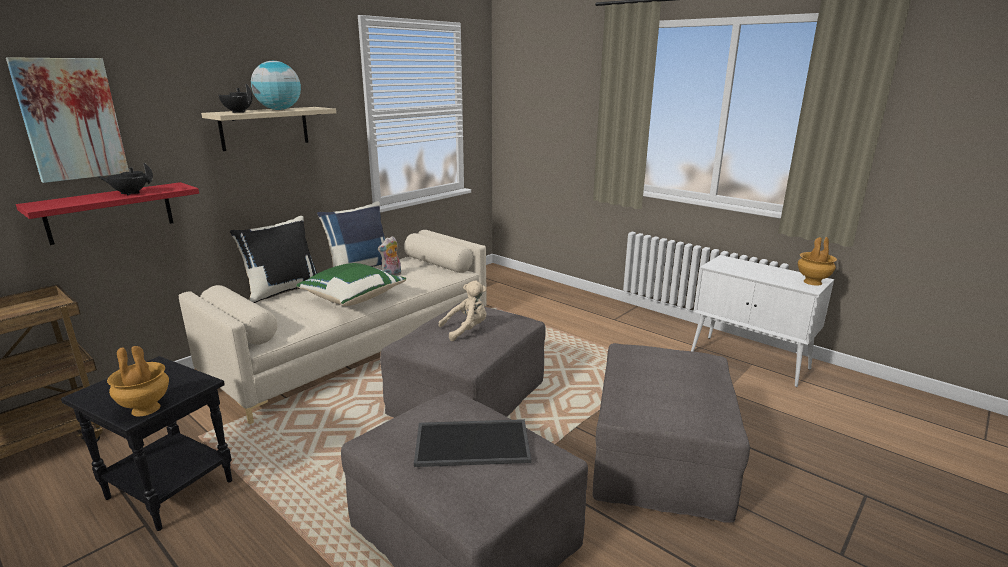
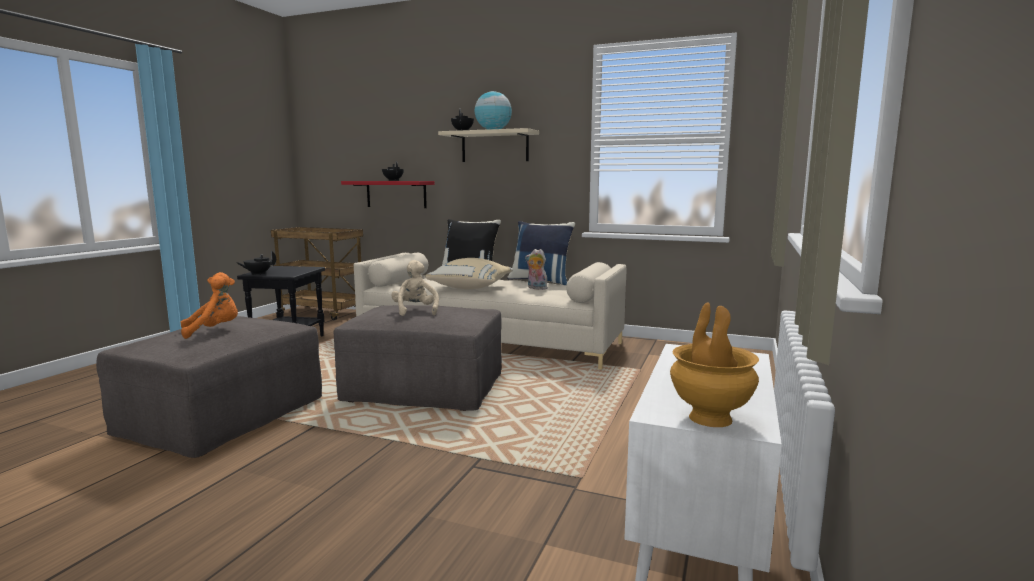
camera: 70 degrees right, 10 degrees down
picture [6,57,129,183] -> none
brown vase [107,346,169,416] -> black teapot [237,251,276,275]
green pillow [296,263,406,306] -> beige pillow [425,258,513,289]
tray [414,419,531,467] -> orange plush toy [180,272,238,339]
beige plush toy [438,281,487,341] -> beige plush toy turned 150 degrees counterclockwise [391,260,439,316]
grey ottoman [593,343,750,523] -> none

